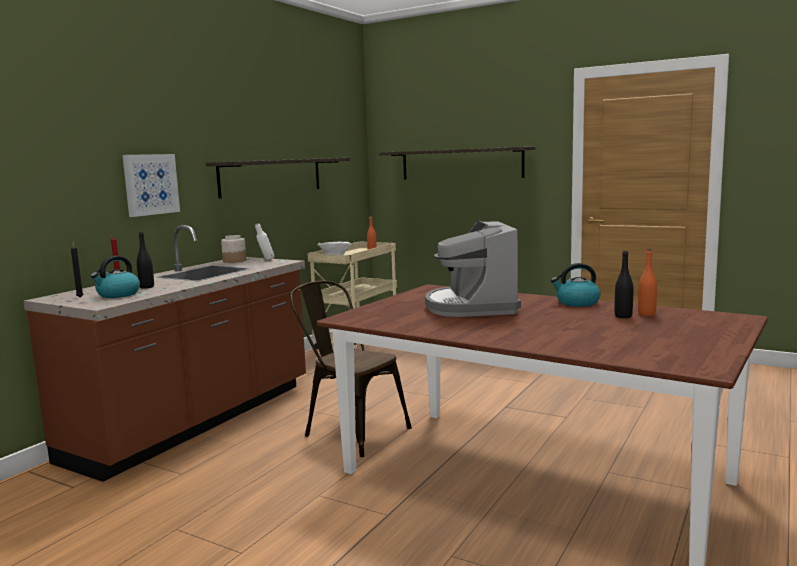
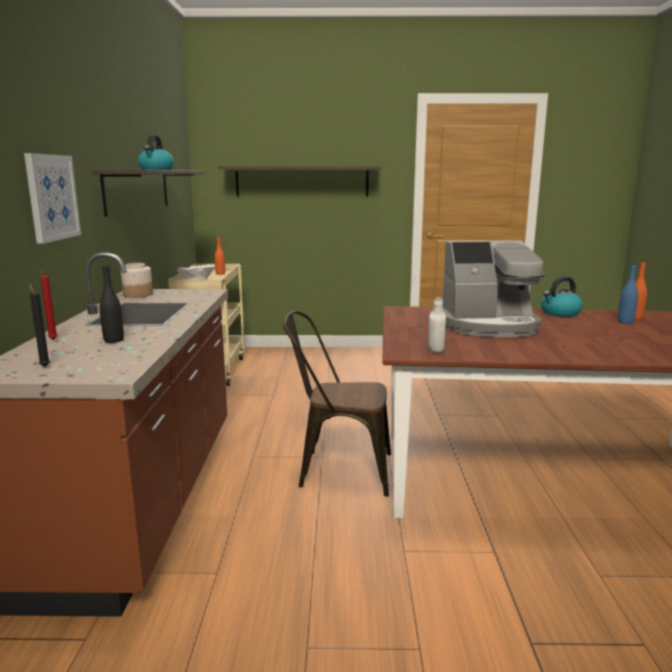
camera: 30 degrees left, 5 degrees up
kettle [91,256,140,298] -> kettle moved to [138,135,174,170]
white bottle [255,223,274,260] -> white bottle moved to [428,297,446,353]
coffee machine [425,221,521,317] -> coffee machine turned 60 degrees counterclockwise [442,240,545,337]
black bottle [615,251,633,318] -> blue bottle [618,263,638,324]

